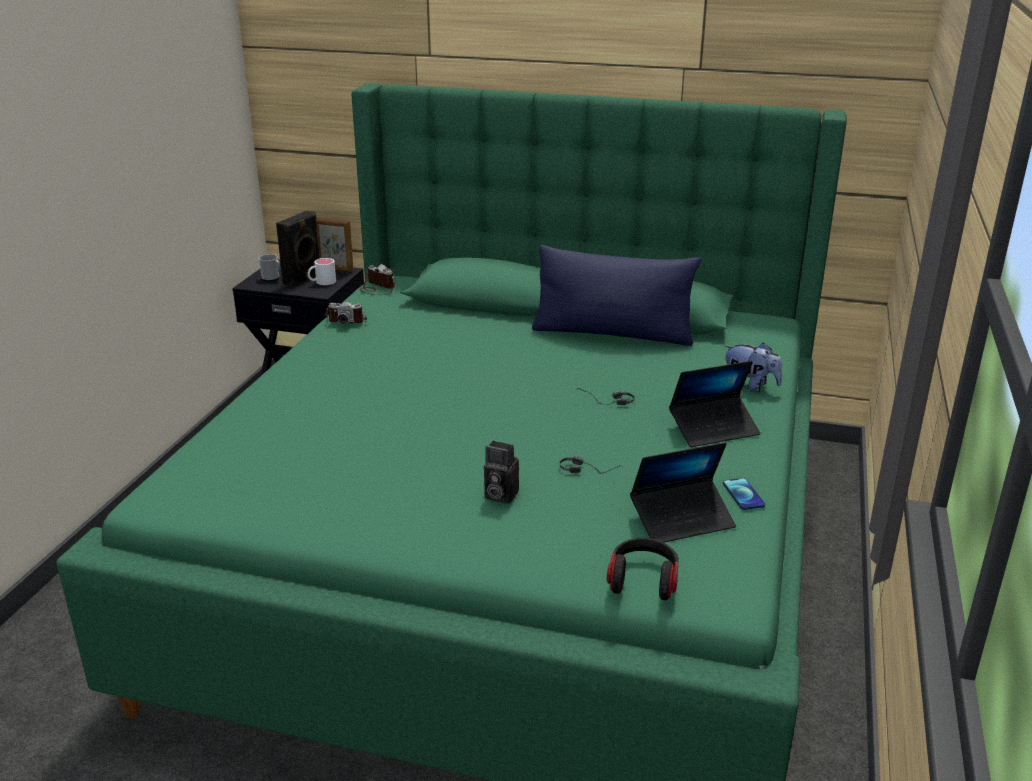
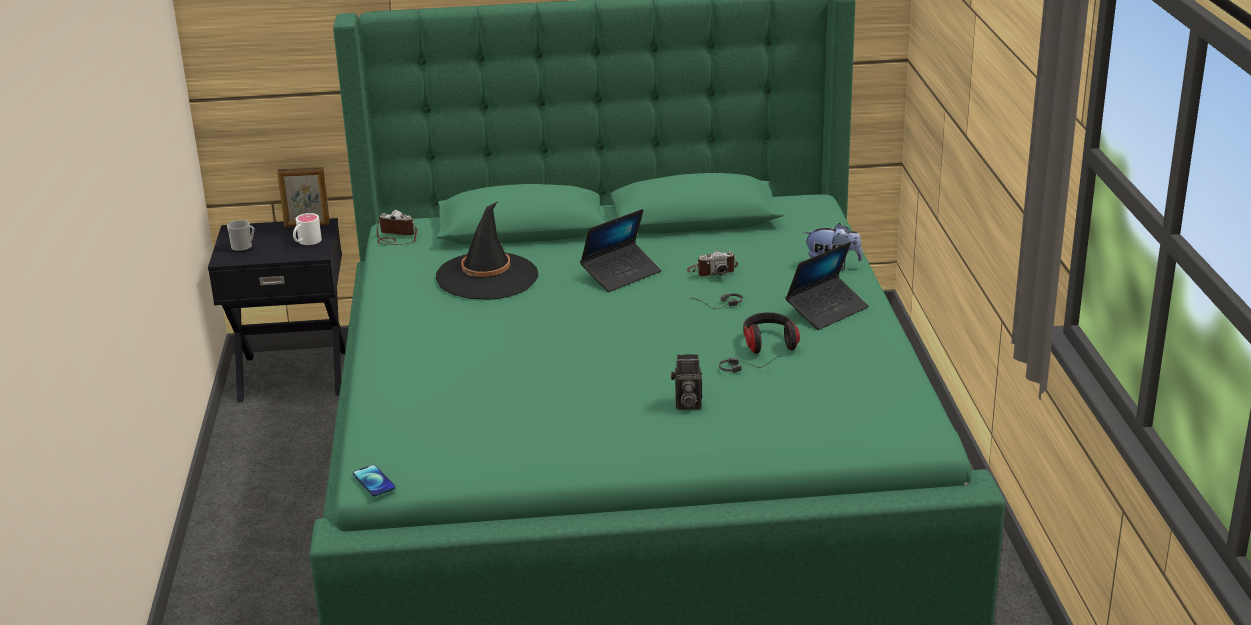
camera: 20 degrees left, 0 degrees up
black speaker [276,211,319,287] -> none
camera [325,302,367,324] -> camera moved to [687,251,738,276]
blue pillow [532,245,701,346] -> none
headphones [607,538,678,600] -> headphones moved to [743,312,800,354]
laptop [630,442,736,542] -> laptop moved to [580,209,662,292]
phone [723,478,765,510] -> phone moved to [353,465,395,496]
none -> black hat [436,201,538,300]

